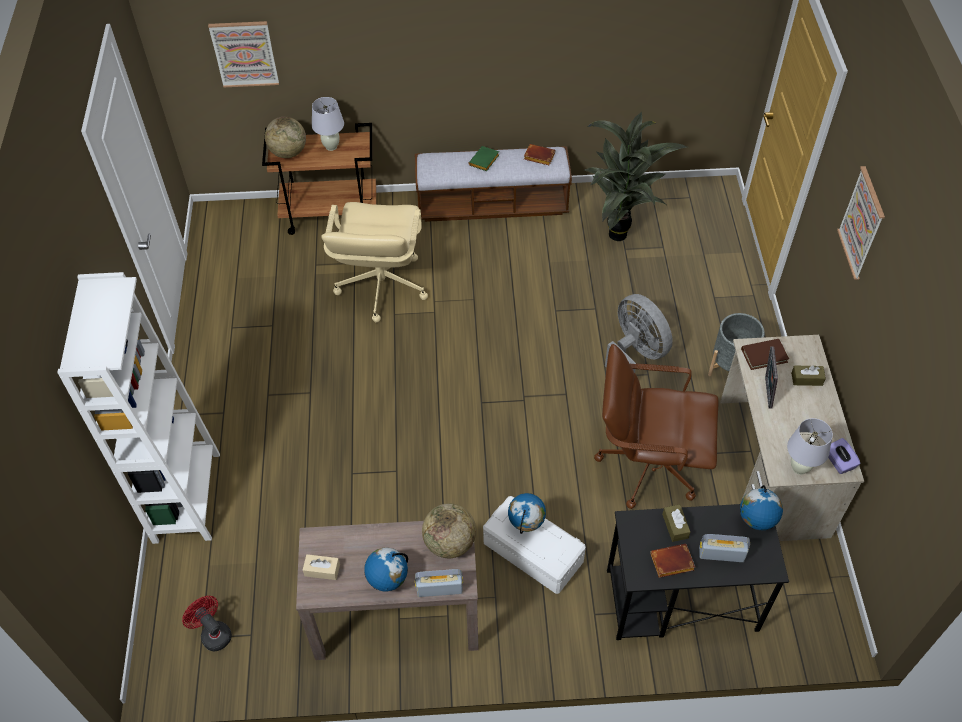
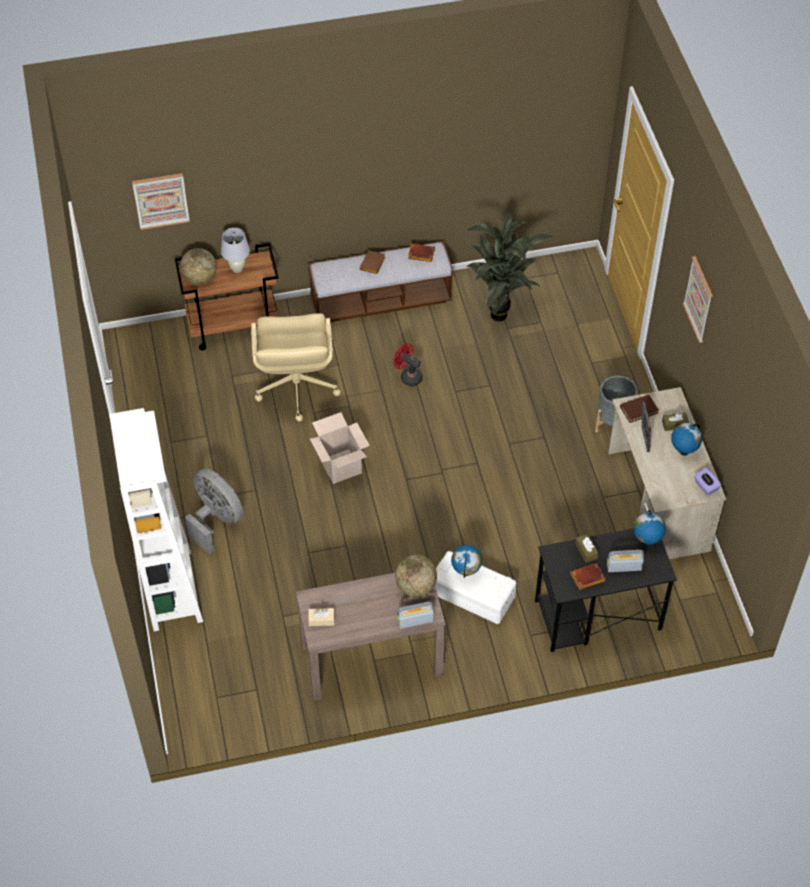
camera: 10 degrees left, 0 degrees up
red fan [182,596,232,651] -> red fan moved to [393,343,423,386]
globe [364,547,408,591] -> globe moved to [671,423,702,456]
green book [469,146,499,171] -> brown book [360,251,385,274]
brown office chair [594,344,718,509] -> none
grey fan [605,294,673,373] -> grey fan moved to [185,468,243,554]
white table lamp [787,418,833,475] -> none
none -> cardboard box [310,412,370,484]

